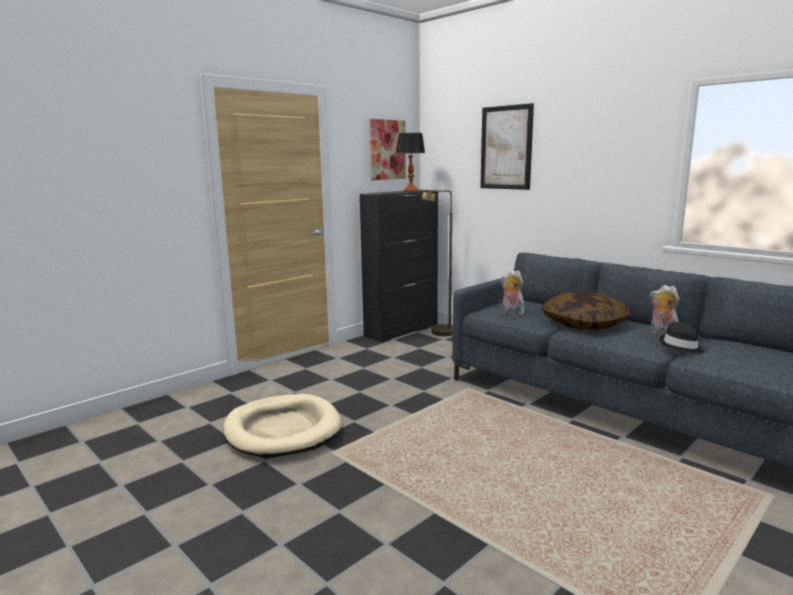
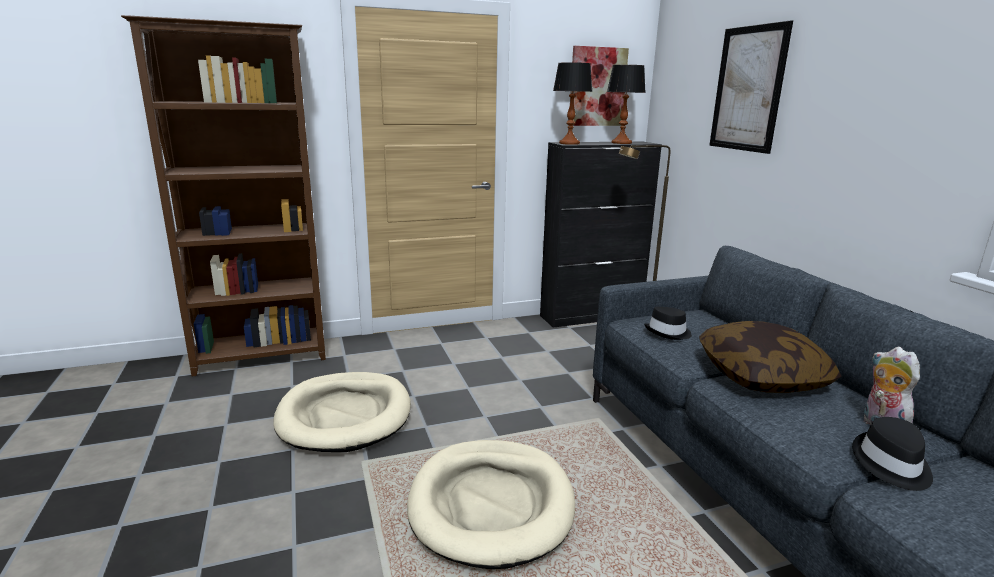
camera: 25 degrees right, 5 degrees up
plush toy [501,270,524,315] -> black hat [644,307,692,340]
none -> brown bookcase [121,15,326,377]
none -> beige dog bed [407,440,575,569]
none -> table lamp [553,62,593,145]

